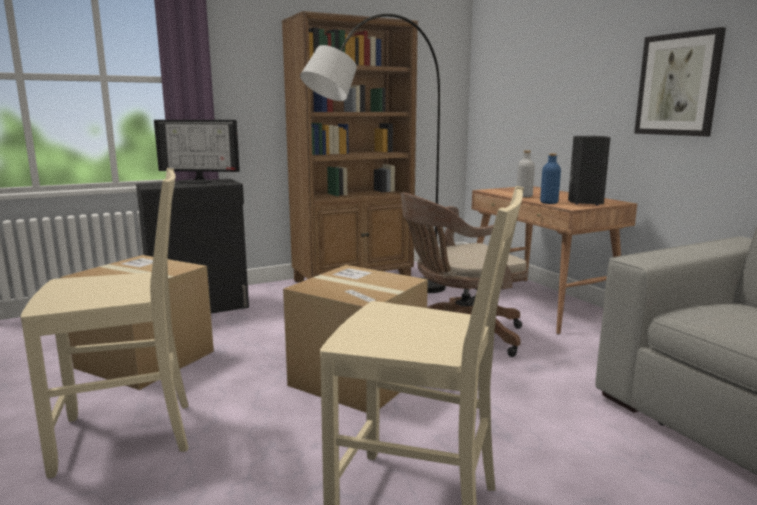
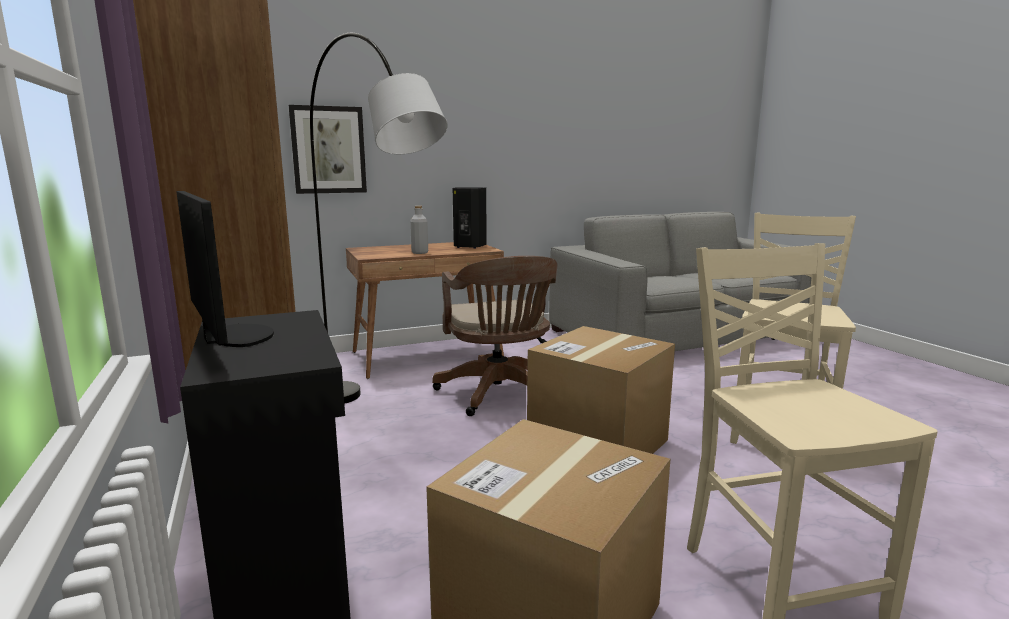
camera: 85 degrees left, 0 degrees up
monitor [154,120,240,184] -> monitor turned 45 degrees counterclockwise [177,191,274,347]
blue bottle [540,153,561,204] -> none
picture [634,27,726,136] -> picture moved to [289,105,367,194]

